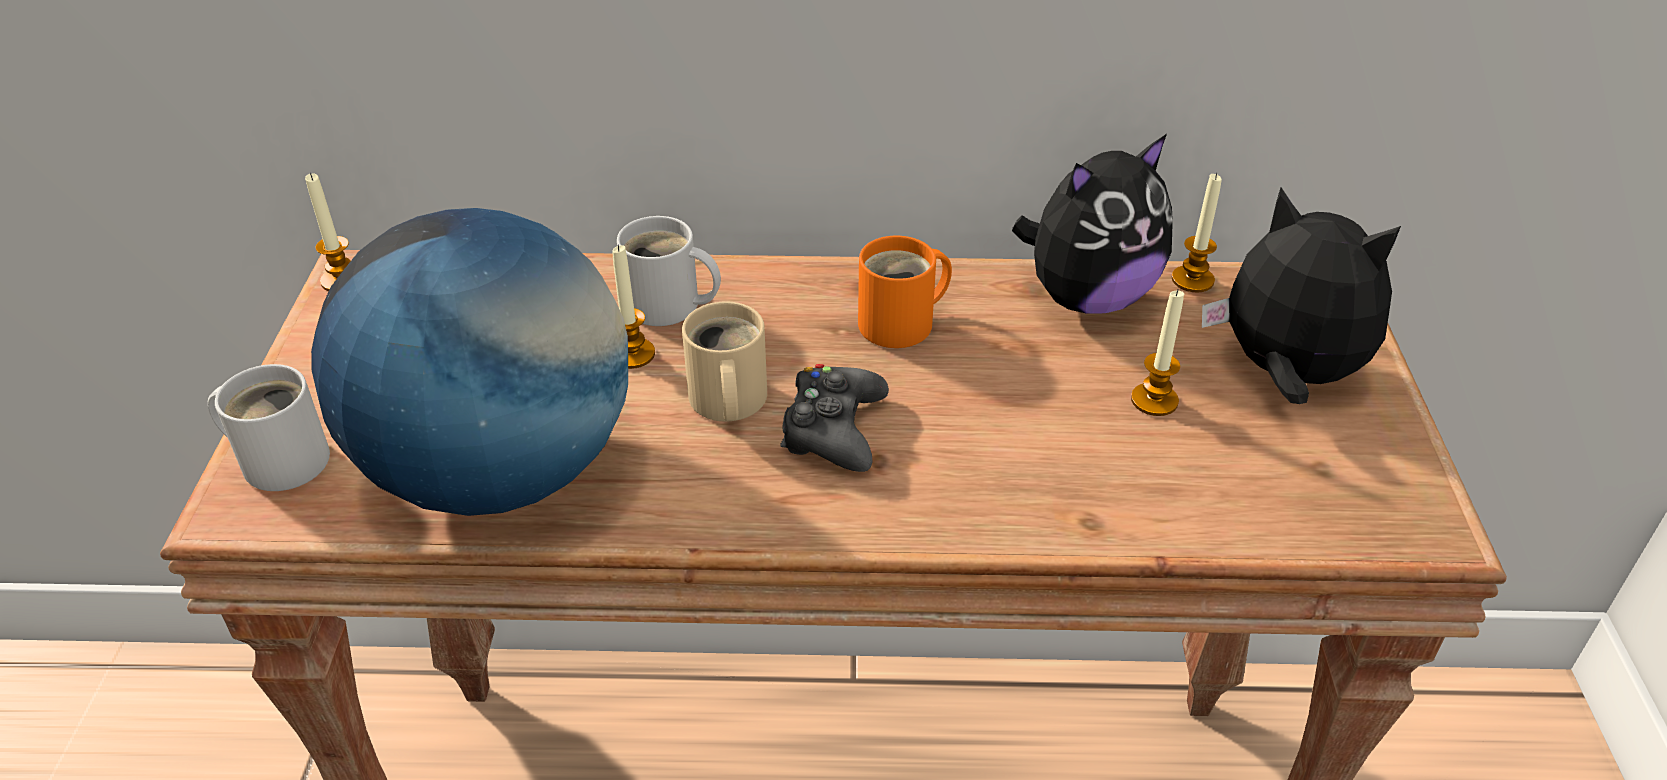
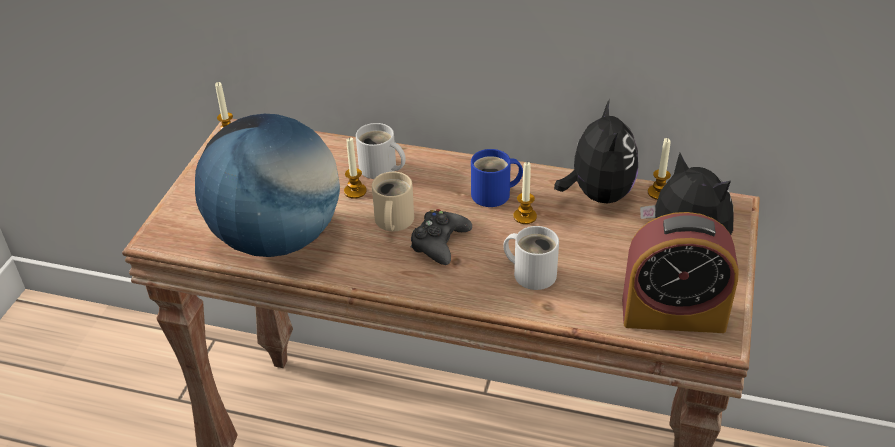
camera: 15 degrees right, 0 degrees up
white mug [208,364,330,491] -> white mug moved to [503,226,559,290]
orange mug [858,236,952,348] -> blue mug [471,149,523,207]
plush toy [1012,134,1173,314] -> plush toy turned 75 degrees counterclockwise [554,99,638,204]
candle [1131,289,1184,416] -> candle moved to [514,162,537,224]
none -> alarm clock [622,212,739,333]

